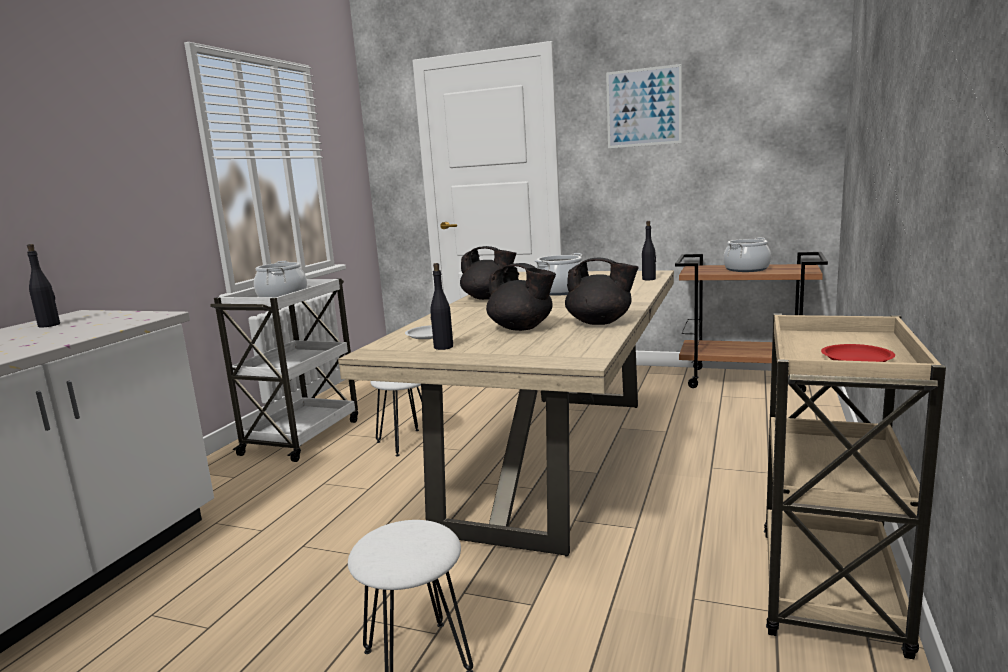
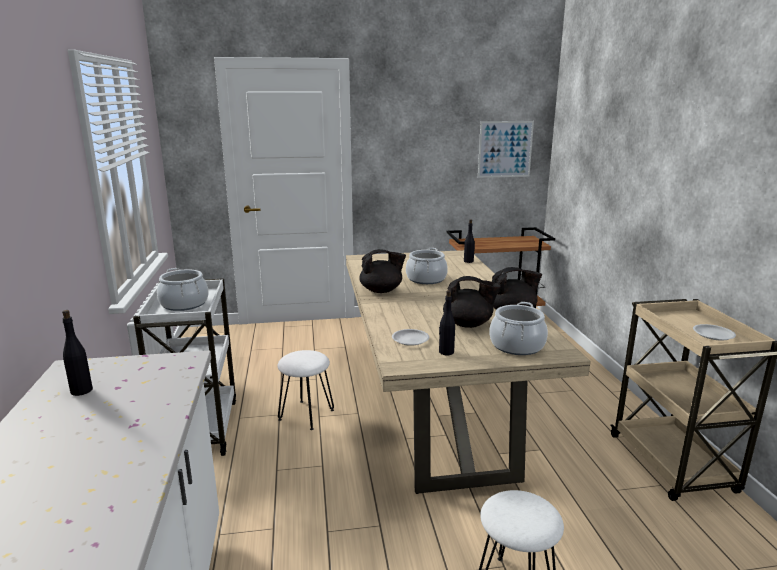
camera: 30 degrees left, 5 degrees up
picture [606,64,682,148] -> picture moved to [478,121,534,178]
cooking pot [723,238,771,272] -> cooking pot moved to [489,302,548,355]
red plate [821,344,895,362] -> white plate [693,324,736,340]

